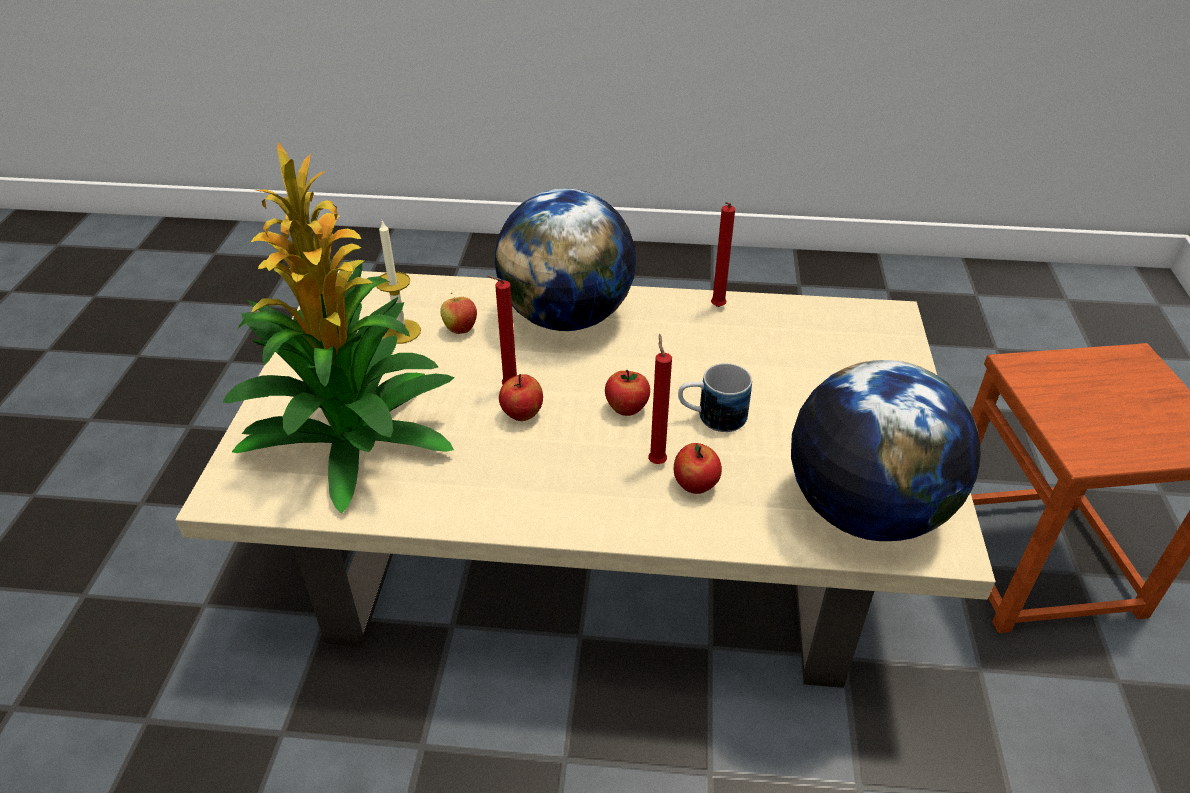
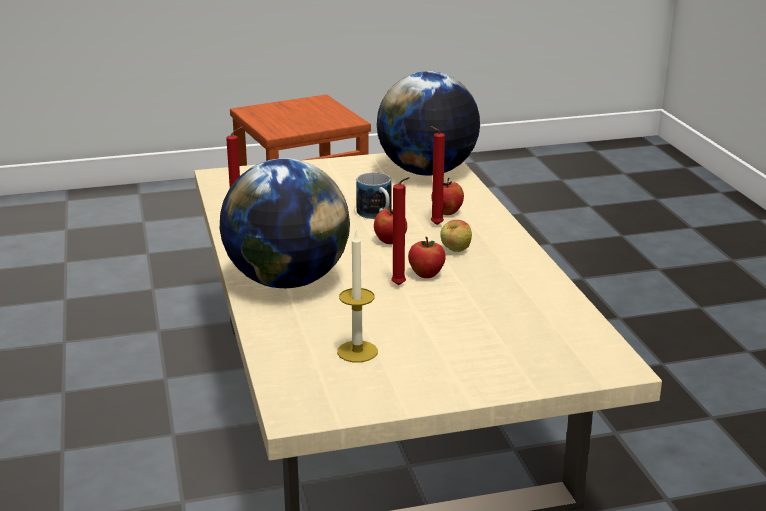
camera: 110 degrees left, 15 degrees down
potted plant [223,142,455,514] -> none
apple [440,292,477,334] -> apple moved to [440,220,472,252]

